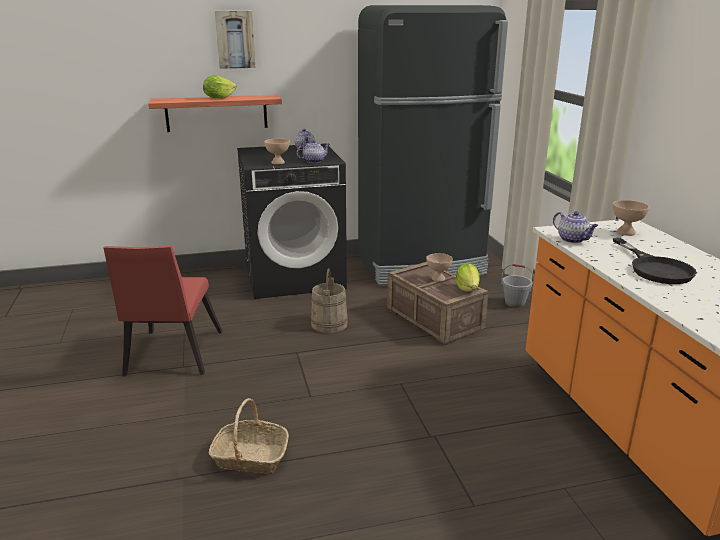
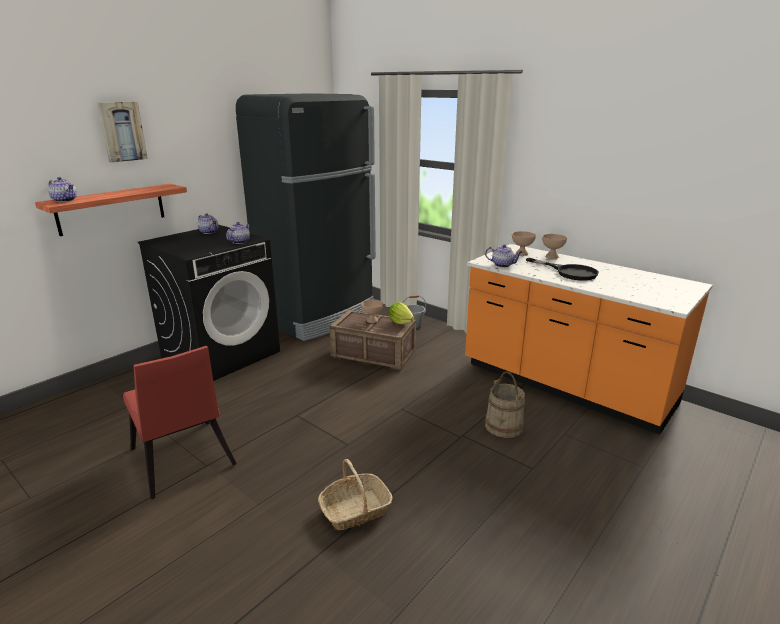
camera: 35 degrees left, 0 degrees up
lettuce [203,76,237,99] -> none
beige bowl [264,139,290,164] -> beige bowl moved to [542,234,567,259]
beige bucket [311,268,348,333] -> beige bucket moved to [485,371,525,438]
none -> teapot [48,177,77,202]

